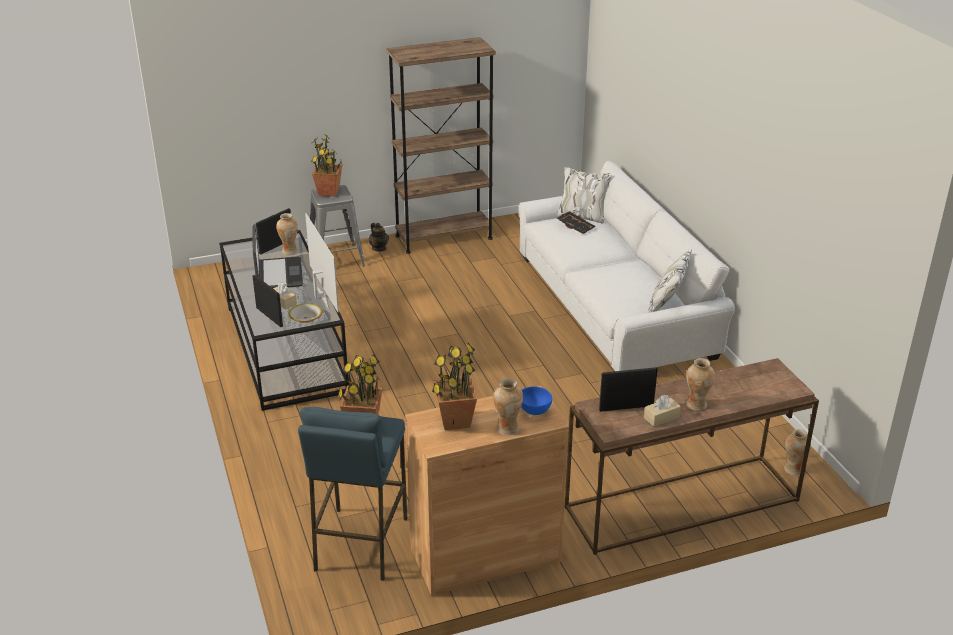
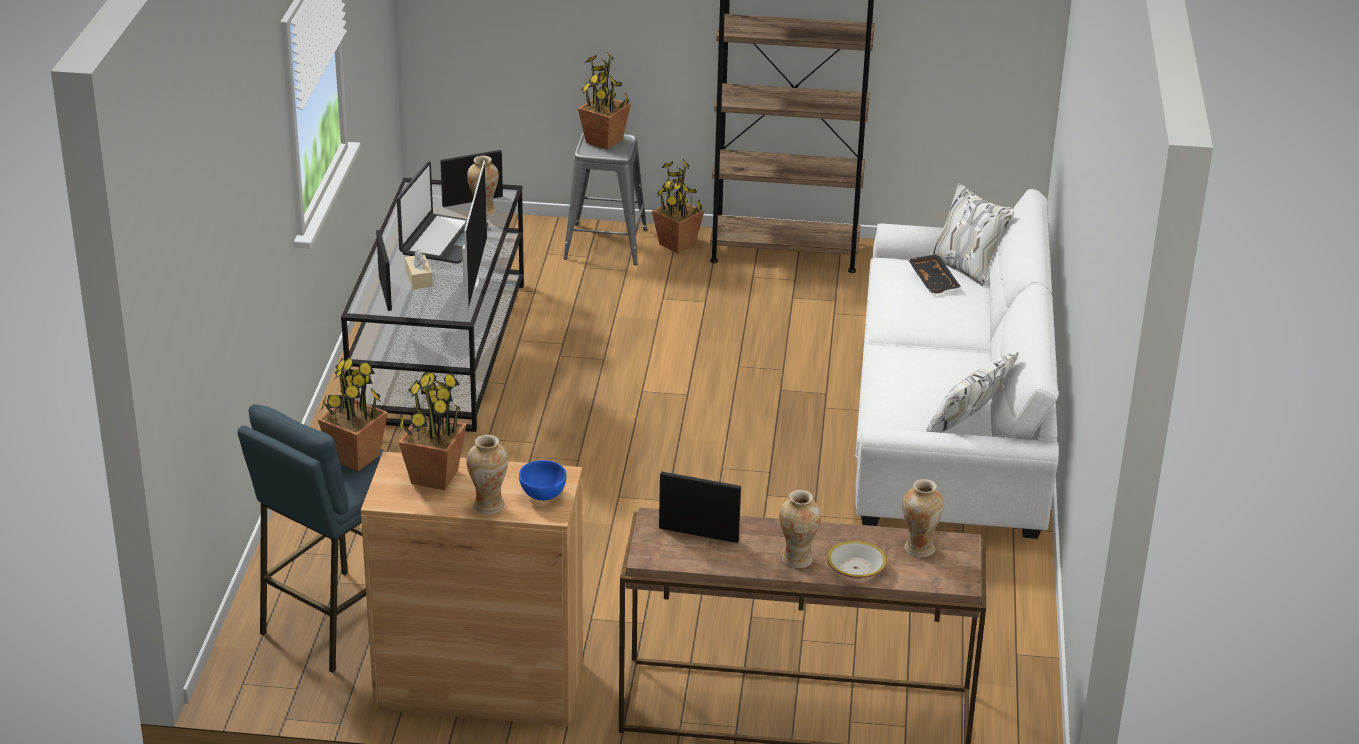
camera: 25 degrees right, 0 degrees up
bowl [288,303,322,323] -> bowl moved to [827,541,887,579]
teapot [368,223,389,252] -> potted plant [652,159,704,253]
beige tissue box [644,395,681,427] -> none
vase [784,429,811,476] -> vase moved to [903,479,944,557]

